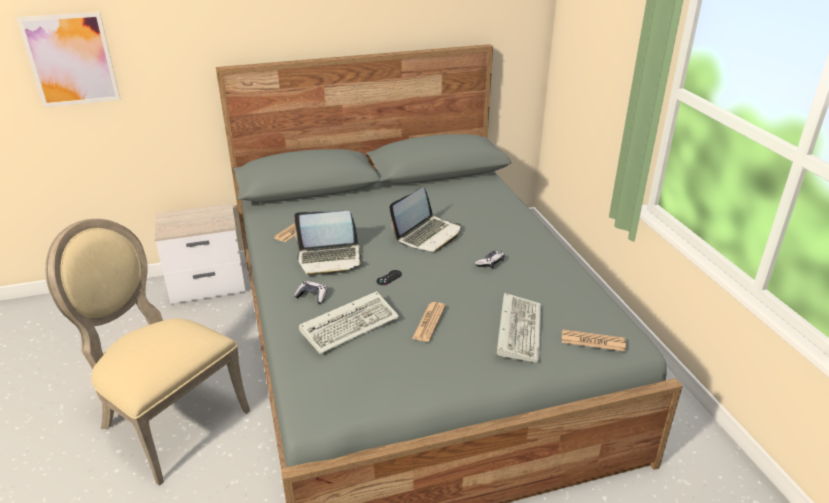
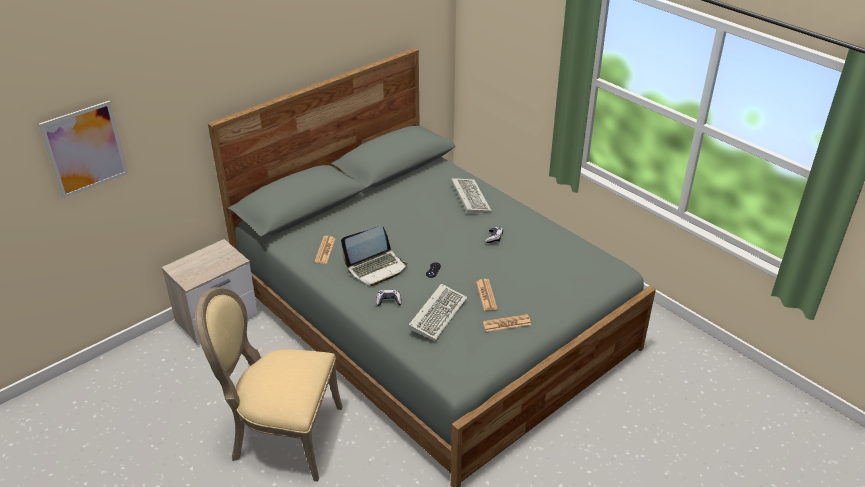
camera: 25 degrees left, 5 degrees up
laptop [389,187,461,252] -> none
keyboard [497,293,541,363] -> keyboard moved to [451,178,492,214]
newspaper [562,329,626,351] -> newspaper moved to [483,314,531,332]

